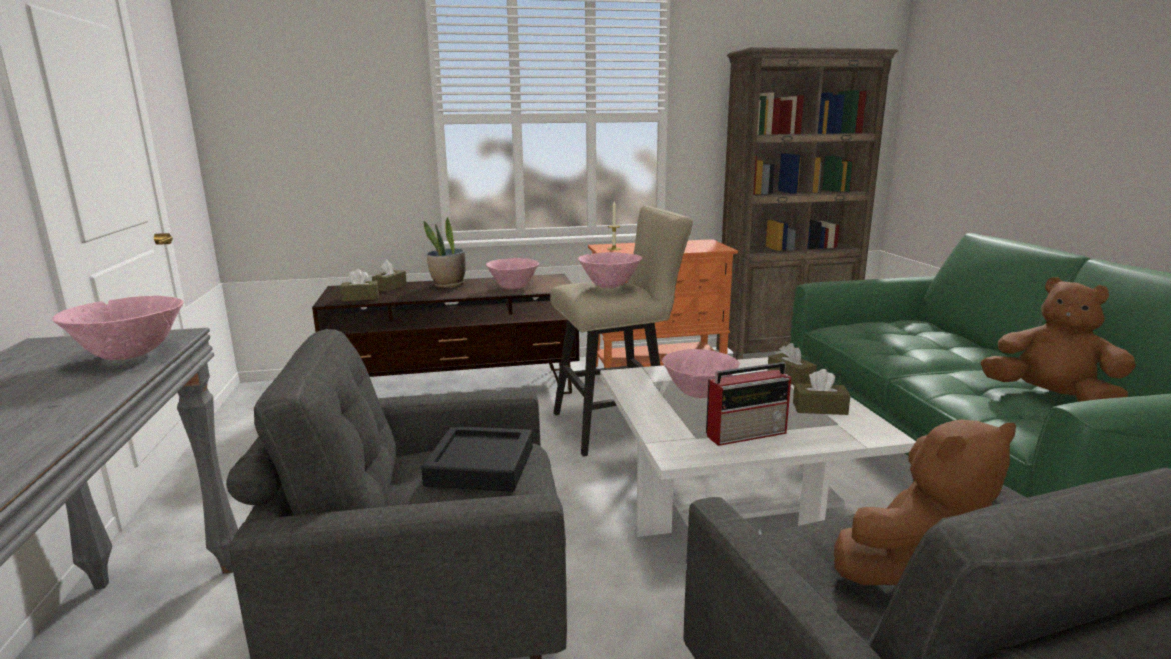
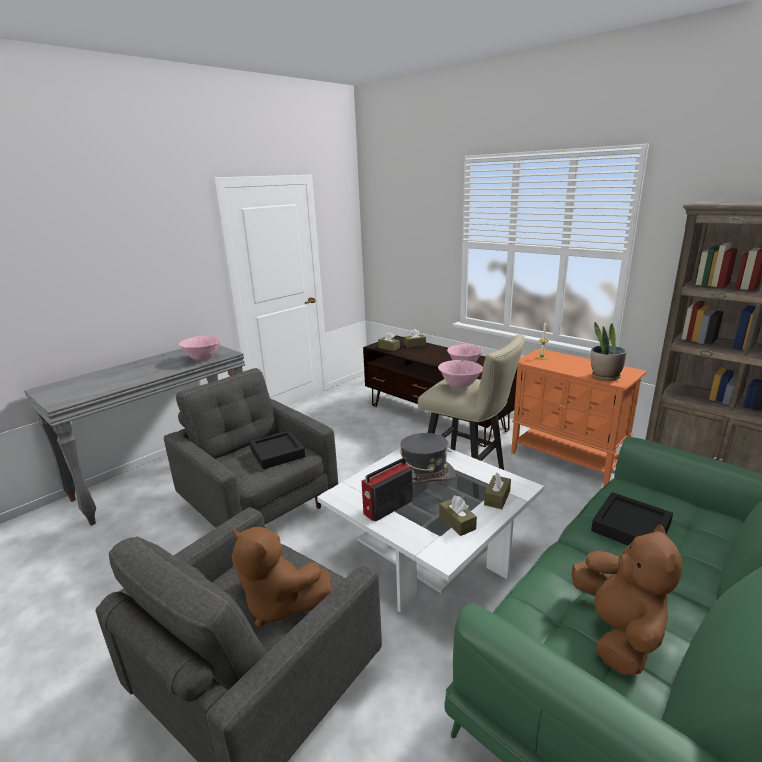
camera: 55 degrees right, 5 degrees up
potted plant [424,217,466,288] -> potted plant moved to [591,322,626,381]
pink bowl [662,349,739,398] -> grey hat [399,433,457,485]
radio [706,362,791,446] -> radio turned 105 degrees clockwise [362,457,413,522]
none -> black tray [591,492,673,546]

